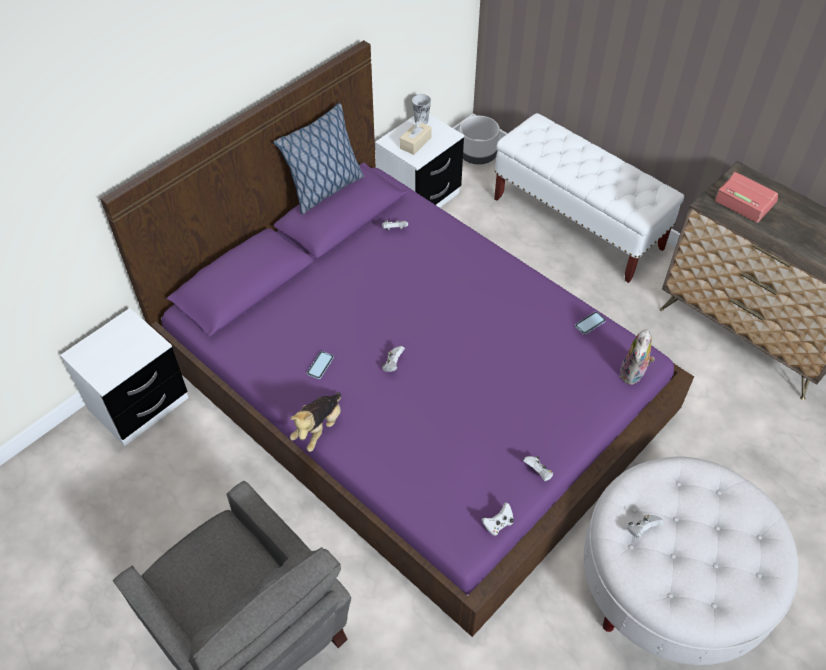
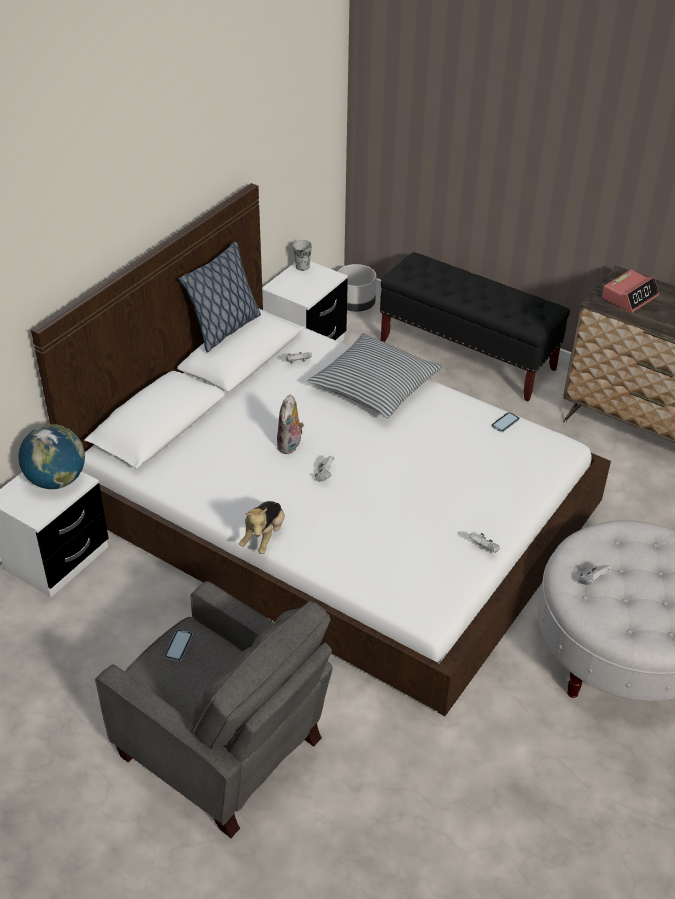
camera: 10 degrees left, 10 degrees down
purple bed [100,40,694,637] -> white bed [31,183,611,716]
phone [307,351,334,379] -> phone moved to [164,630,193,662]
beige tissue box [400,120,432,155] -> none
white game controller [481,502,514,536] -> none
white bench [494,113,684,283] -> black bench [380,252,570,401]
plush toy [619,329,655,385] -> plush toy moved to [277,395,304,454]
alarm clock [715,172,778,223] -> alarm clock turned 105 degrees clockwise [602,269,659,313]
none -> globe [18,424,85,489]
none -> pillow [307,333,443,418]

